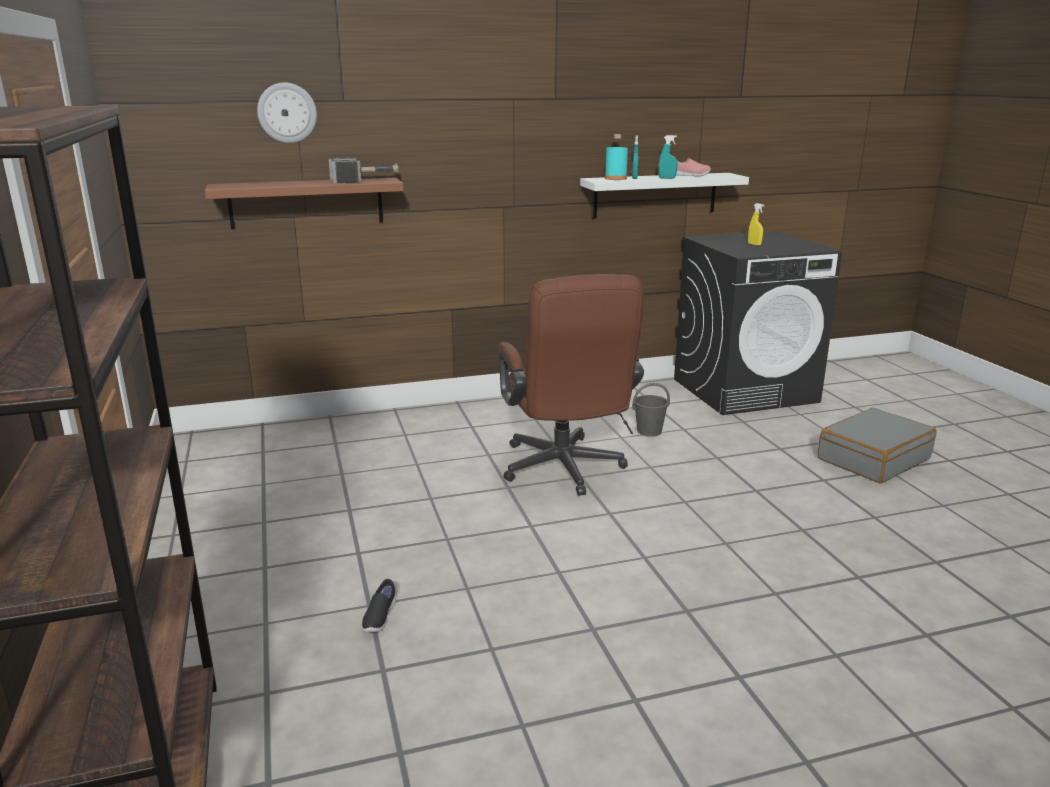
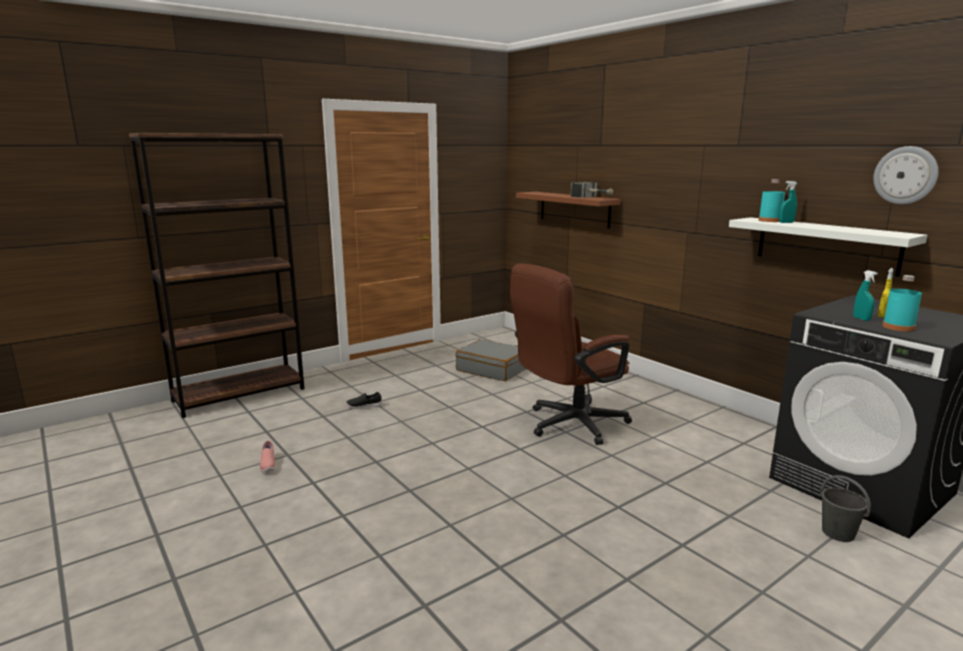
camera: 70 degrees right, 5 degrees down
wall clock [257,82,317,143] -> wall clock moved to [873,146,939,204]
grey bucket [632,383,670,437] -> grey bucket moved to [820,475,871,542]
turquoise spray bottle [659,135,677,179] -> turquoise spray bottle moved to [853,270,878,321]
pink shoe [676,158,711,177] -> pink shoe moved to [260,440,276,473]
grey suitcase [817,408,937,483] -> grey suitcase moved to [455,339,526,381]
none -> turquoise bottle [882,275,922,332]

